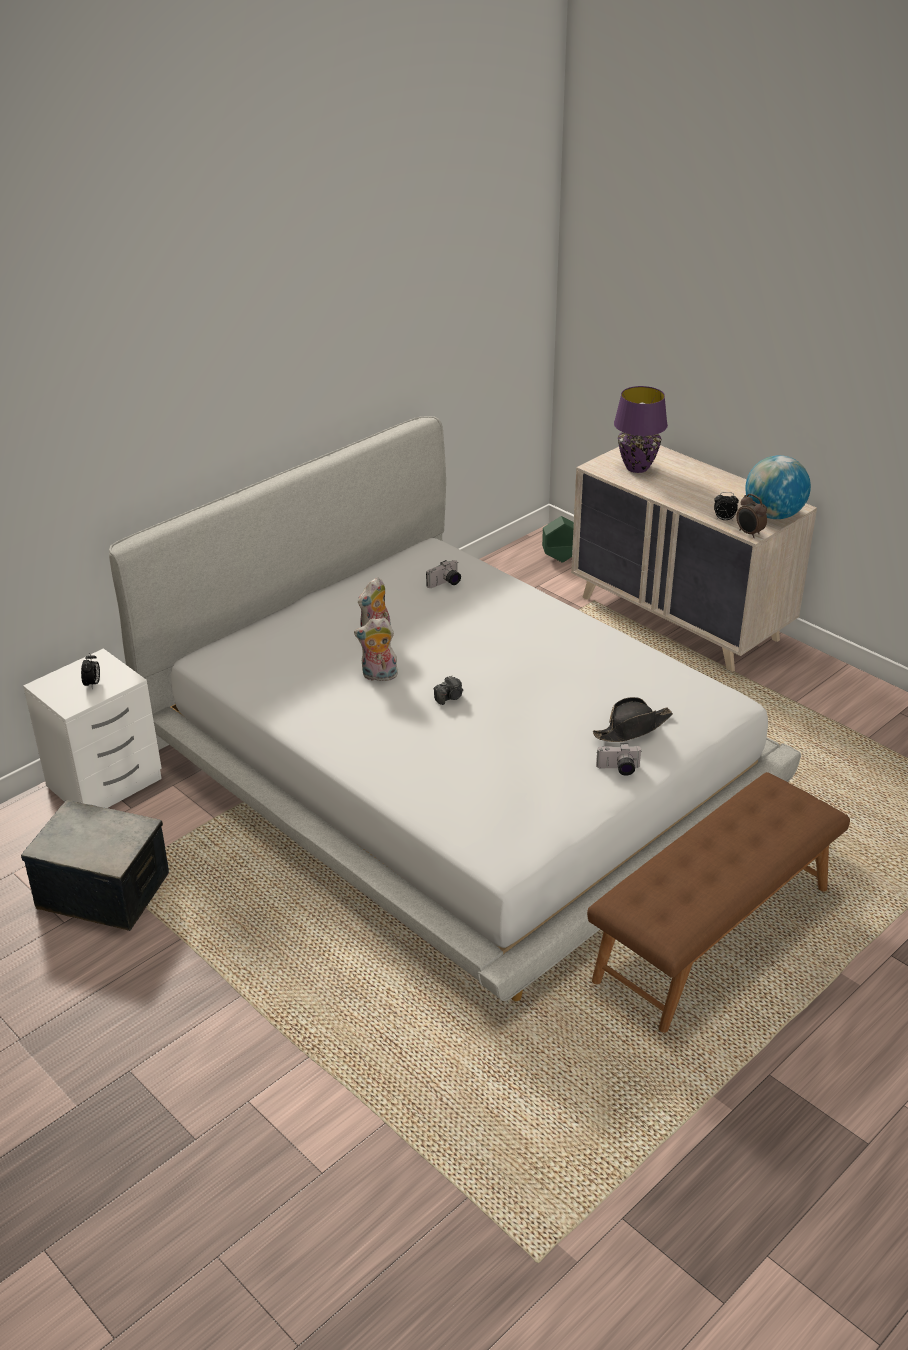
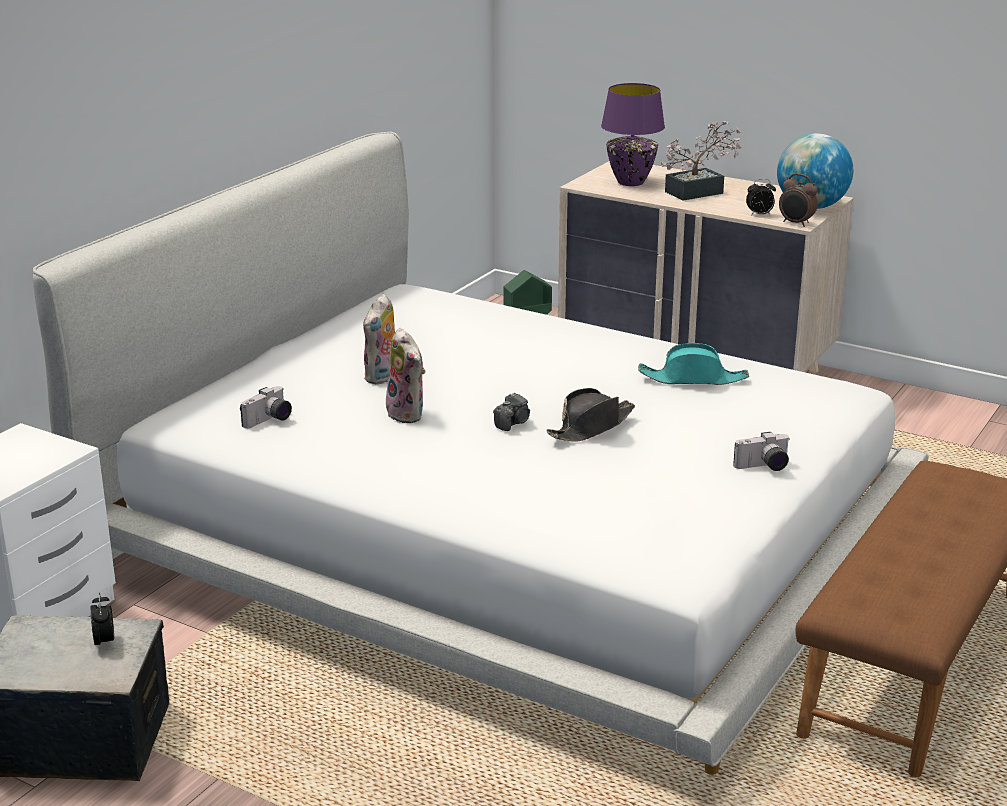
camera: 15 degrees left, 10 degrees down
alarm clock [81,653,100,689] -> alarm clock moved to [91,593,114,648]
plush toy [354,617,398,681] -> plush toy turned 105 degrees counterclockwise [386,328,425,423]
camera [426,560,461,588] -> camera moved to [240,386,292,429]
black hat [593,697,673,742] -> black hat moved to [546,388,635,442]
none -> turquoise hat [638,343,749,385]
none -> potted plant [661,121,741,201]

